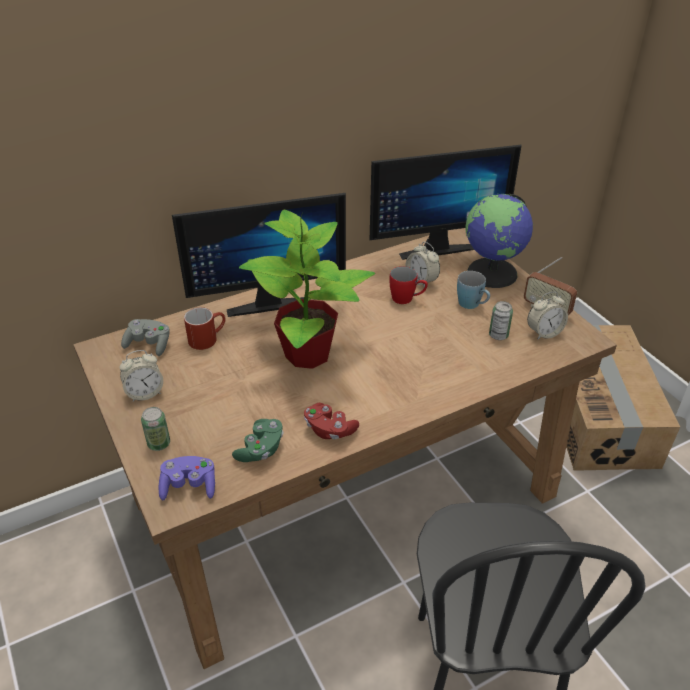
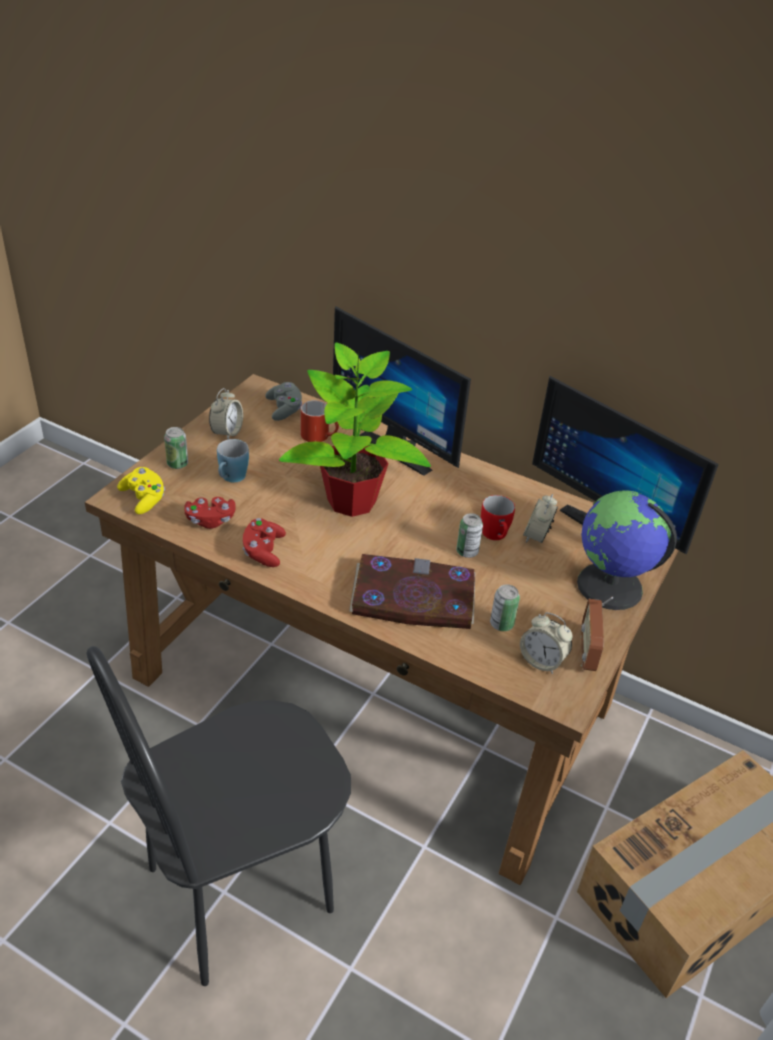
camera: 55 degrees right, 0 degrees up
alarm clock [120,350,163,401] -> alarm clock turned 105 degrees counterclockwise [209,388,243,440]
purple game controller [159,456,215,500] -> yellow game controller [117,467,165,514]
green game controller [232,419,284,462] -> red game controller [184,497,236,529]
blue mug [457,271,490,309] -> blue mug moved to [217,439,249,483]
none -> book [349,554,476,629]
none -> can [456,513,483,558]

